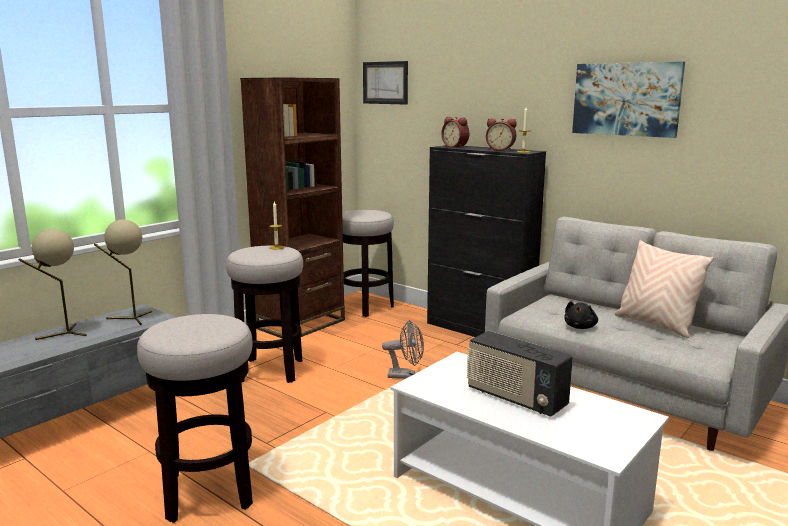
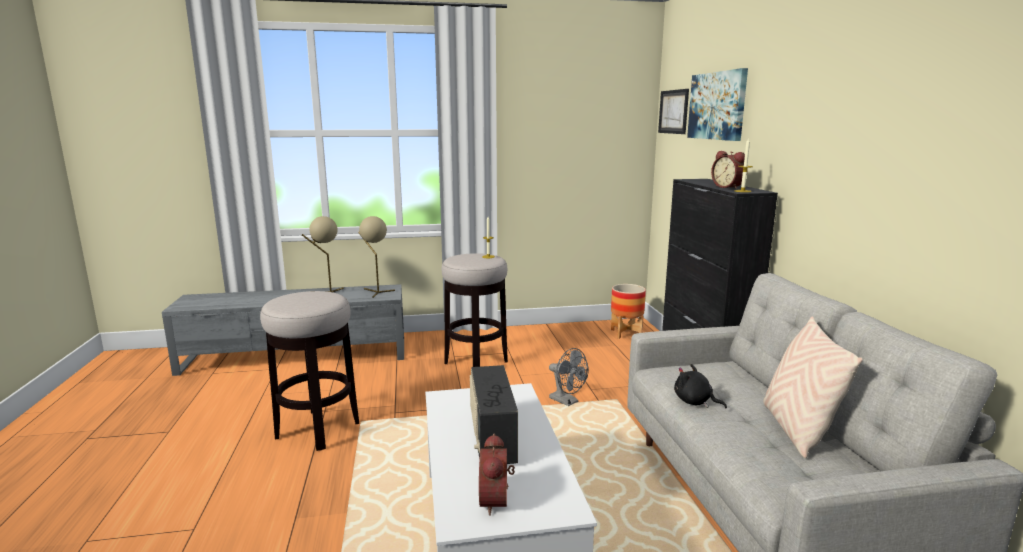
camera: 40 degrees right, 0 degrees up
brown bookcase [240,77,345,338] -> none
stool [342,210,394,317] -> planter [611,284,646,339]
alarm clock [441,117,469,148] -> alarm clock moved to [479,433,515,516]
black plush toy [564,301,598,329] -> black plush toy turned 60 degrees clockwise [674,364,727,408]
picture [572,62,685,138] -> picture moved to [687,68,748,141]

